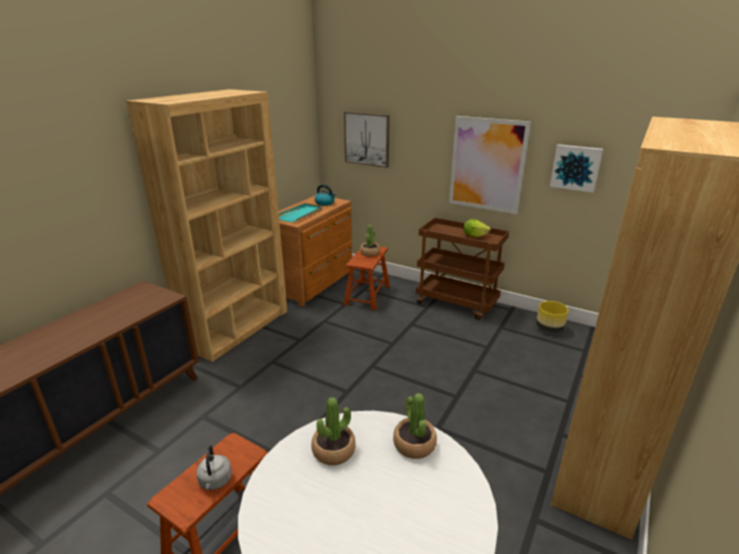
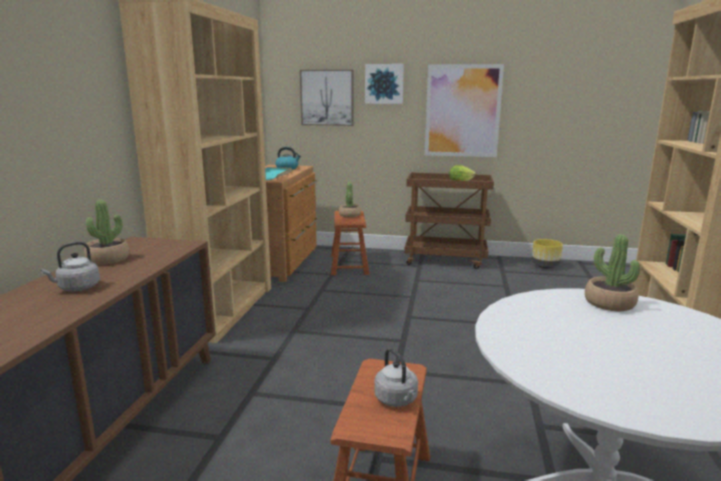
camera: 20 degrees left, 10 degrees down
potted plant [312,397,356,465] -> potted plant moved to [84,200,129,265]
picture [550,144,603,193] -> picture moved to [365,64,404,104]
none -> grey kettle [41,242,100,291]

